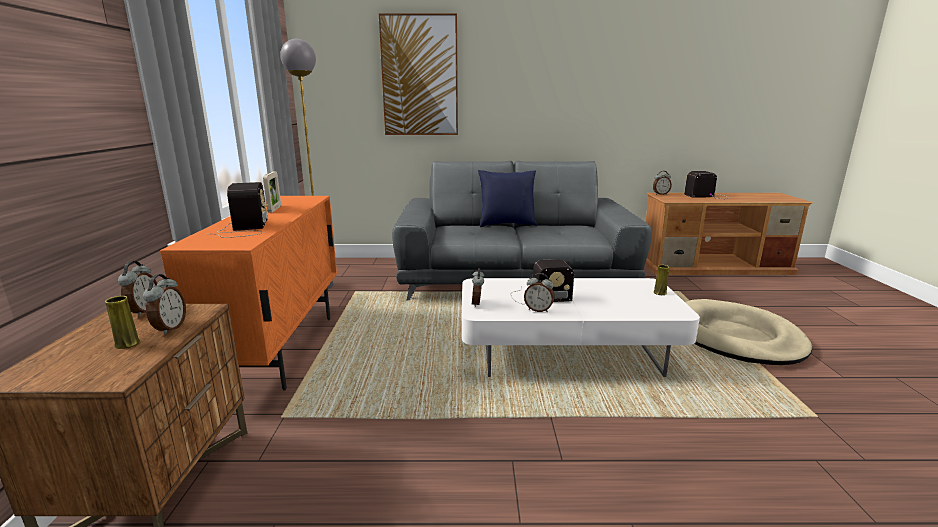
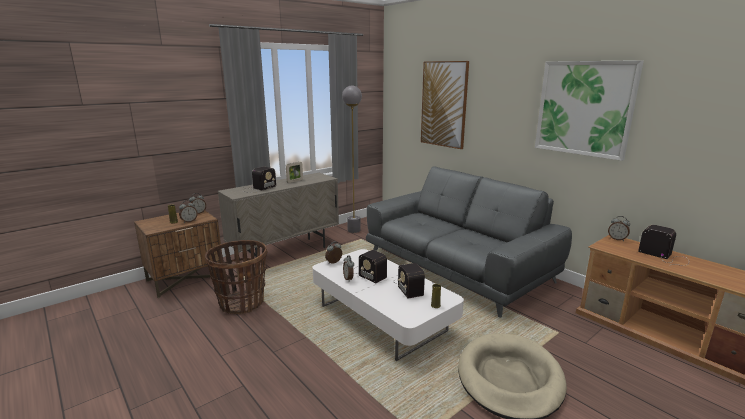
camera: 50 degrees right, 0 degrees up
orange cabinet [160,196,337,390] -> beige cabinet [218,173,339,257]
blue pillow [478,170,537,227] -> none
none -> basket [205,240,268,314]
none -> radio [394,263,425,298]
none -> picture [535,60,644,161]

